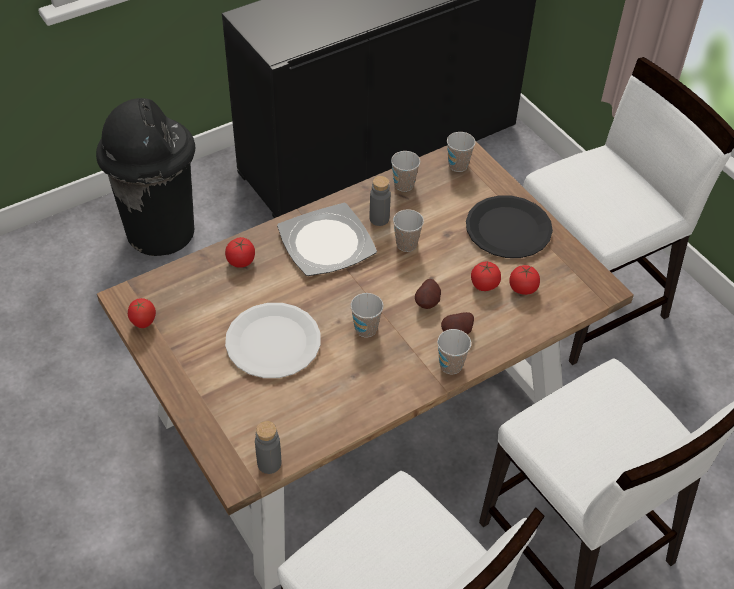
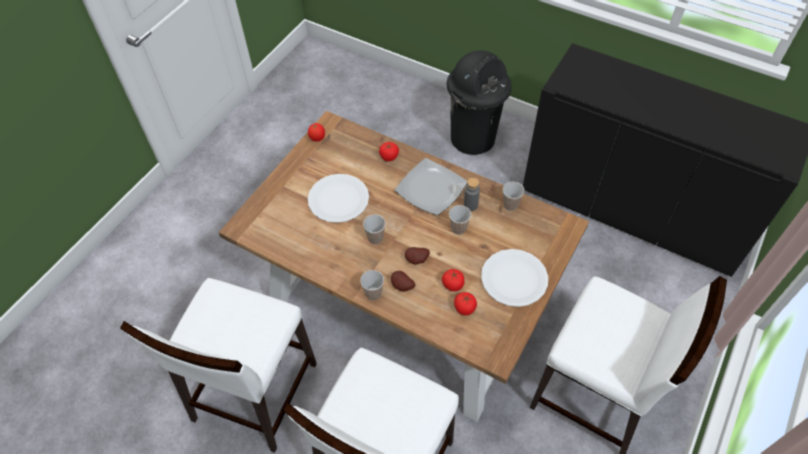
camera: 65 degrees right, 5 degrees up
grey bottle [255,421,281,474] -> none
cup [447,132,476,172] -> none
black plate [466,195,553,258] -> white plate [481,249,548,307]

